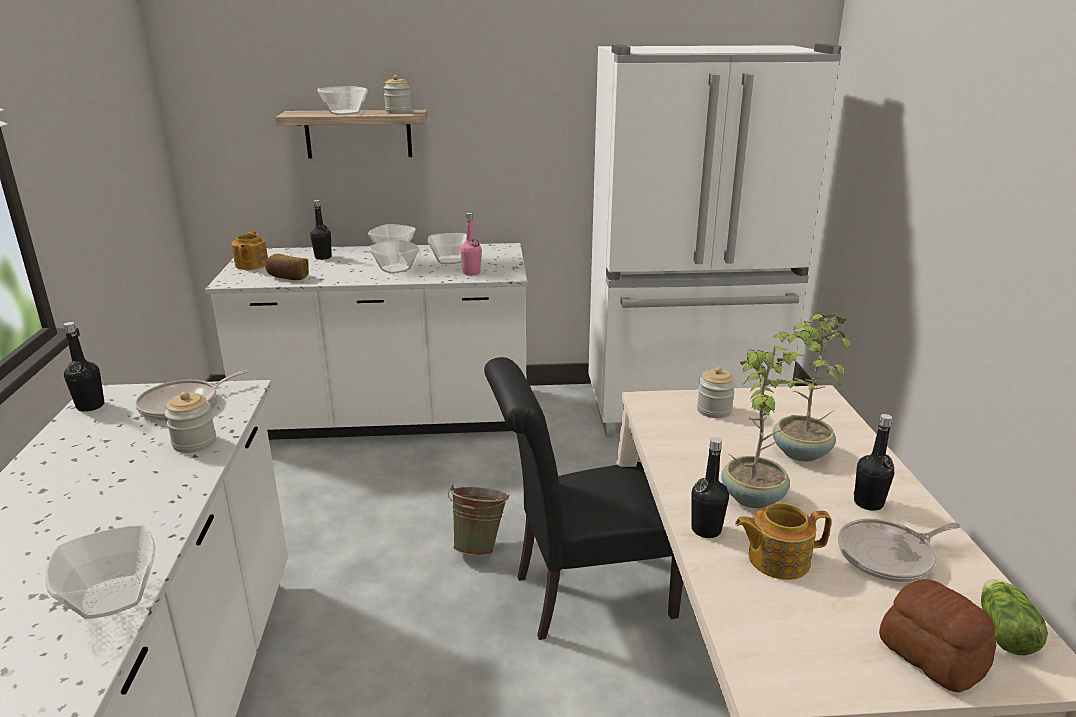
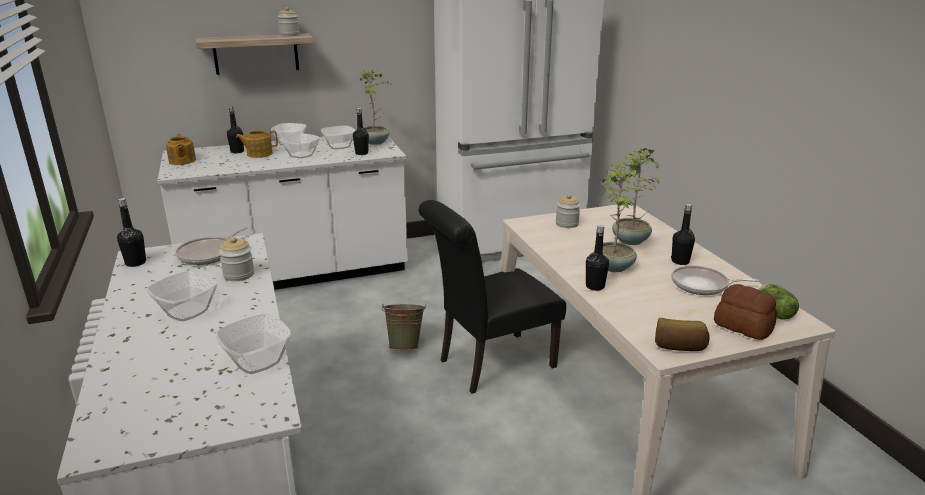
camera: 15 degrees left, 0 degrees up
bread [265,254,309,280] -> bread moved to [655,318,710,351]
bowl [317,86,368,115] -> bowl moved to [147,271,218,321]
pink bottle [460,213,482,276] -> black bottle [353,108,369,155]
teapot [735,503,832,580] -> teapot moved to [236,130,278,158]
frying pan [838,519,961,582] -> frying pan turned 45 degrees clockwise [671,266,759,295]
none -> potted plant [360,69,391,145]

